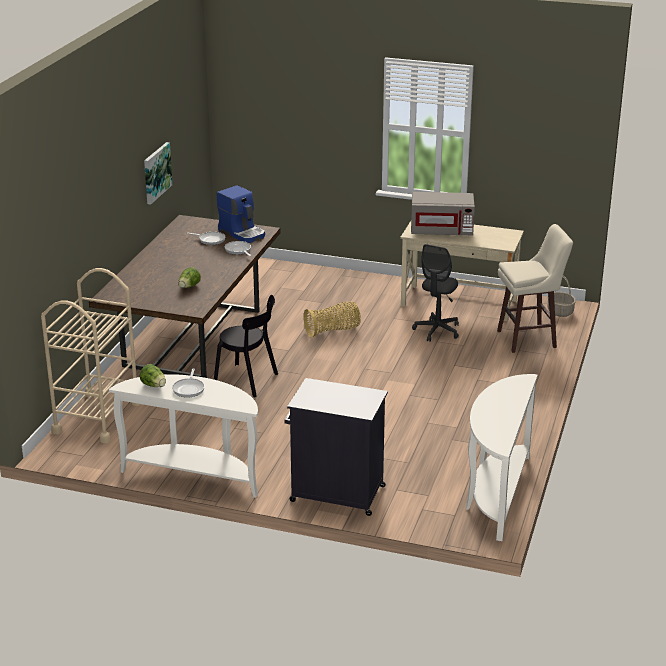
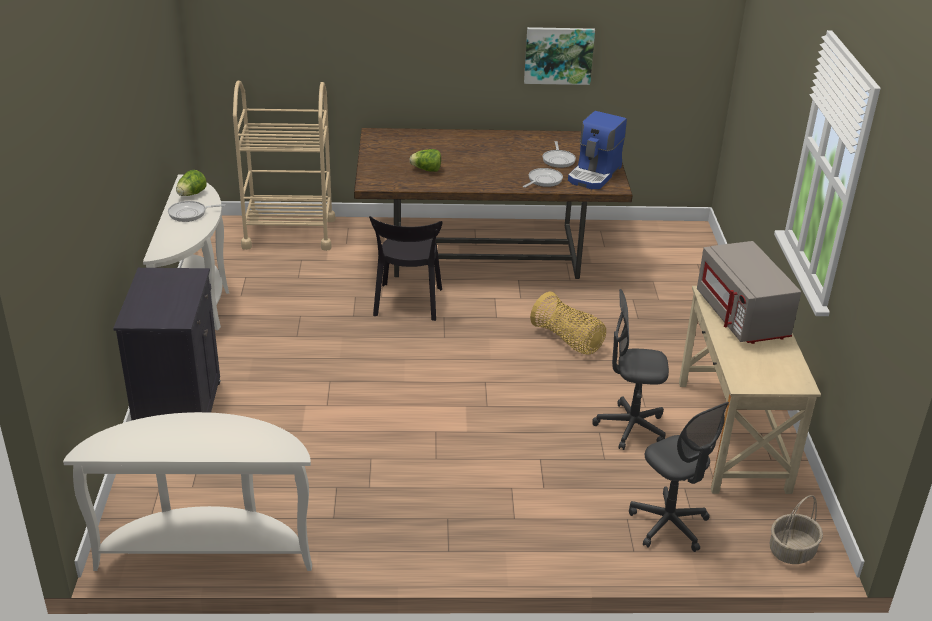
camera: 70 degrees right, 5 degrees up
beige stool [497,224,573,353] -> grey office chair [629,402,729,552]

